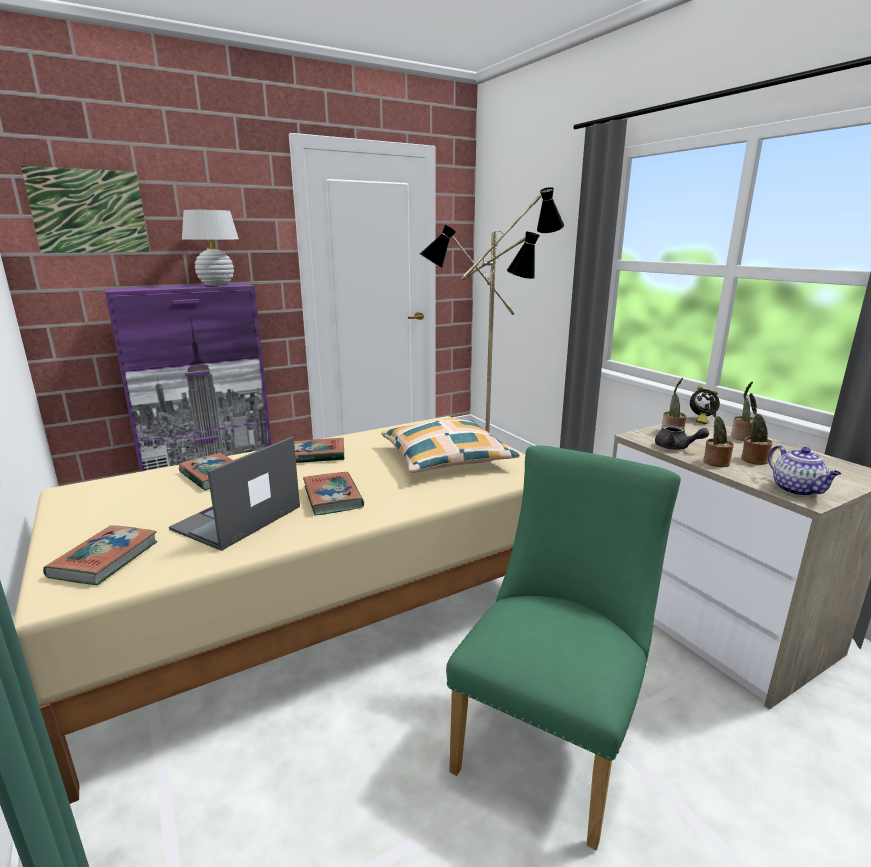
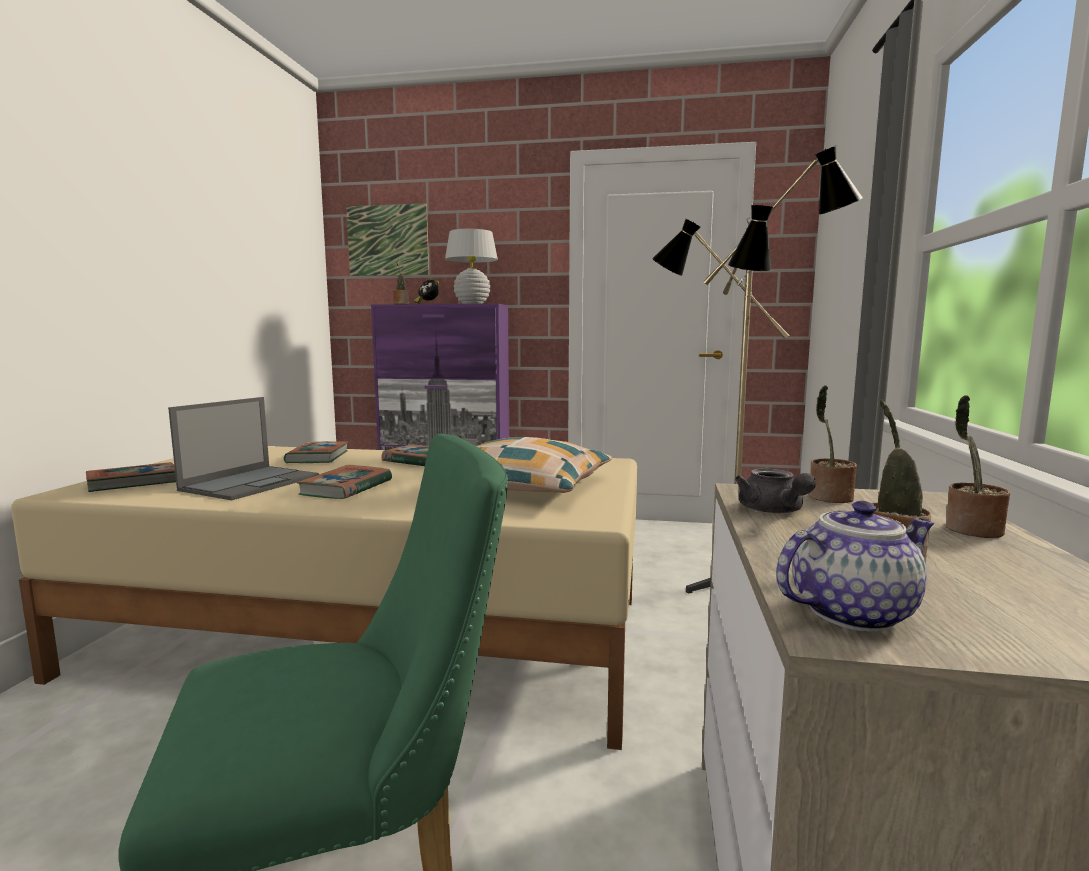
camera: 40 degrees right, 10 degrees down
laptop [169,437,300,551] -> laptop turned 135 degrees clockwise [168,397,319,500]
alarm clock [690,386,720,424] -> alarm clock moved to [414,278,439,304]
potted plant [703,396,734,467] -> potted plant moved to [393,261,409,304]
teapot [768,445,841,496] -> teapot turned 135 degrees counterclockwise [776,501,934,632]

